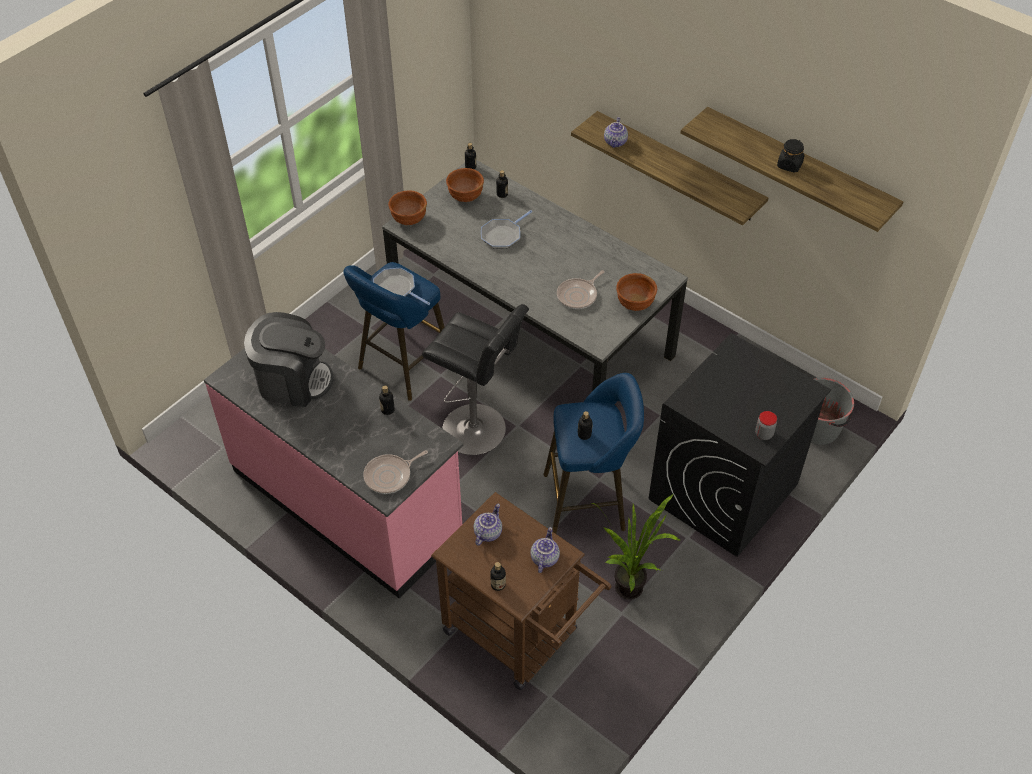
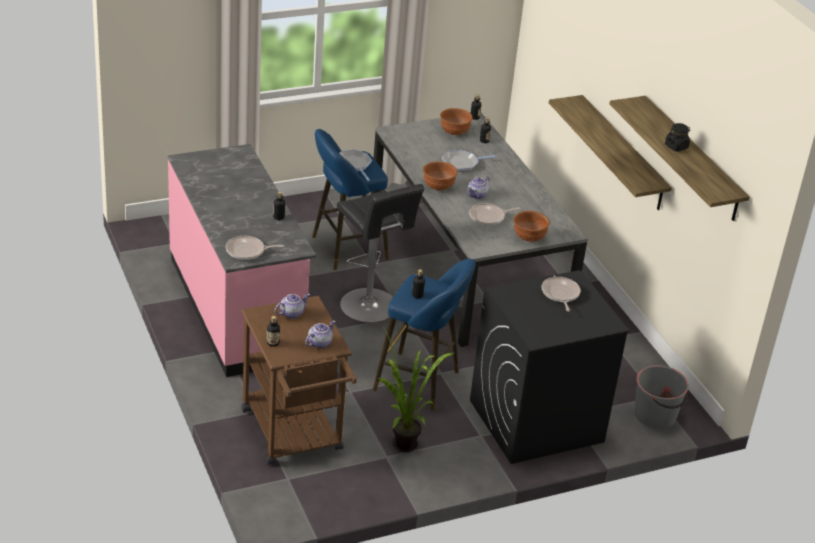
camera: 25 degrees right, 15 degrees down
coffee machine [244,312,334,407] -> none
brown bowl [388,190,427,225] -> brown bowl moved to [423,161,457,190]
teapot [604,117,628,148] -> teapot moved to [468,176,490,199]
jar [755,411,777,440] -> none
none -> frying pan [541,277,581,312]

